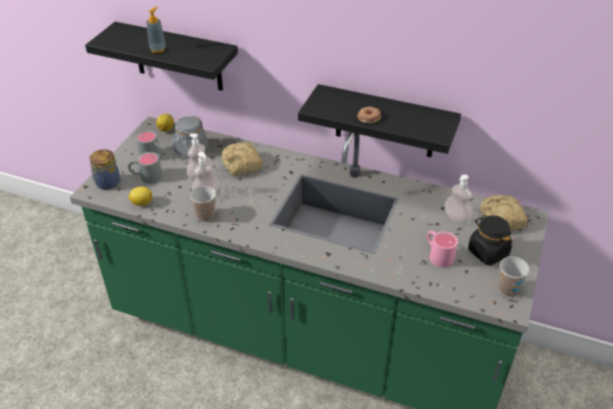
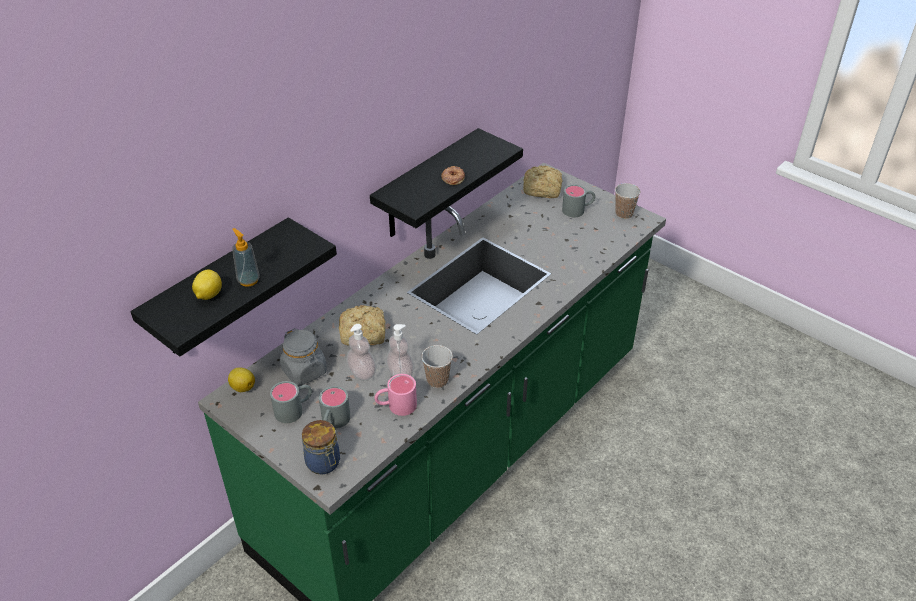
camera: 70 degrees left, 0 degrees up
lemon [128,186,152,206] -> lemon moved to [192,270,222,300]
pink mug [427,231,458,267] -> pink mug moved to [374,374,417,416]
soap dispenser [445,174,472,224] -> none
black jar [468,215,512,265] -> grey mug [562,185,595,217]

